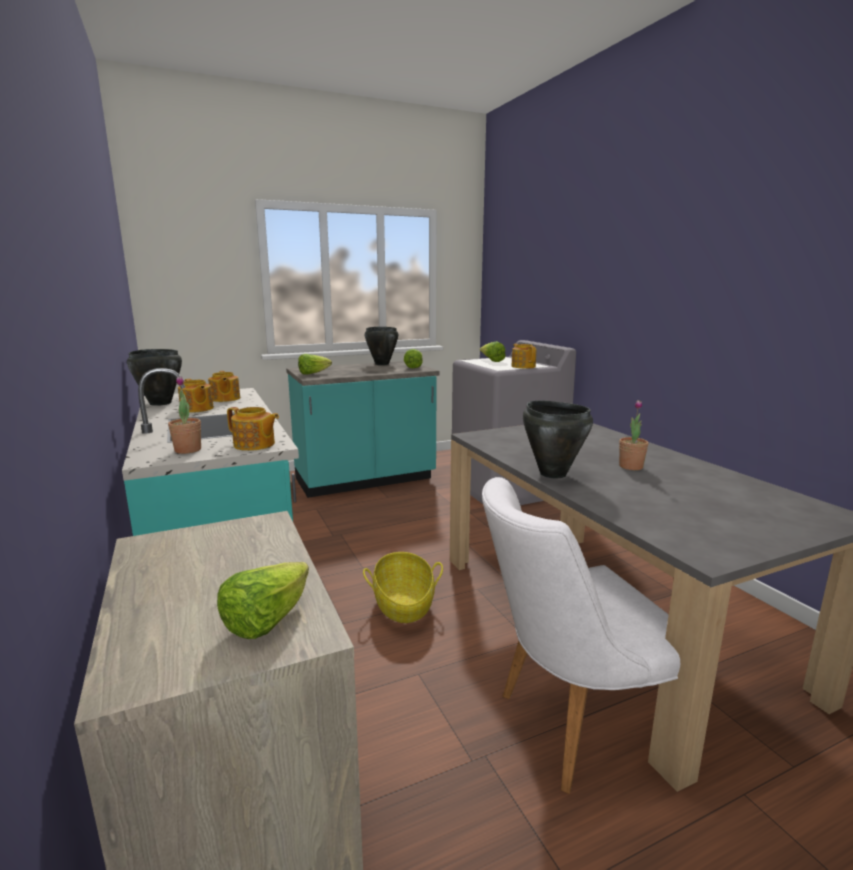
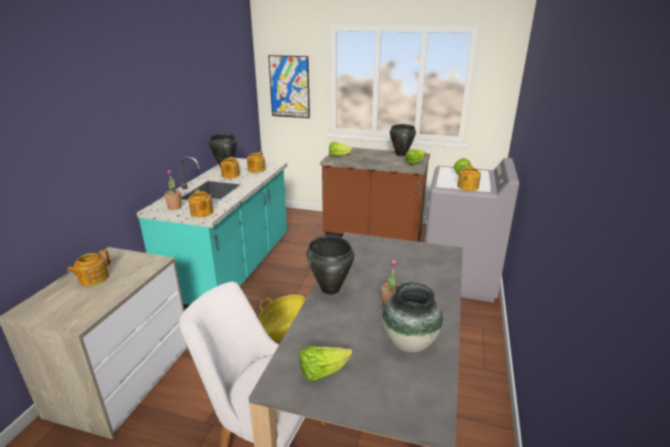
camera: 40 degrees right, 10 degrees up
lettuce [217,562,309,639] -> lettuce moved to [299,346,353,381]
turquoise counter [286,361,440,498] -> brown counter [320,147,430,242]
none -> teapot [67,249,111,286]
none -> picture [268,55,310,118]
none -> vase [382,283,443,353]

